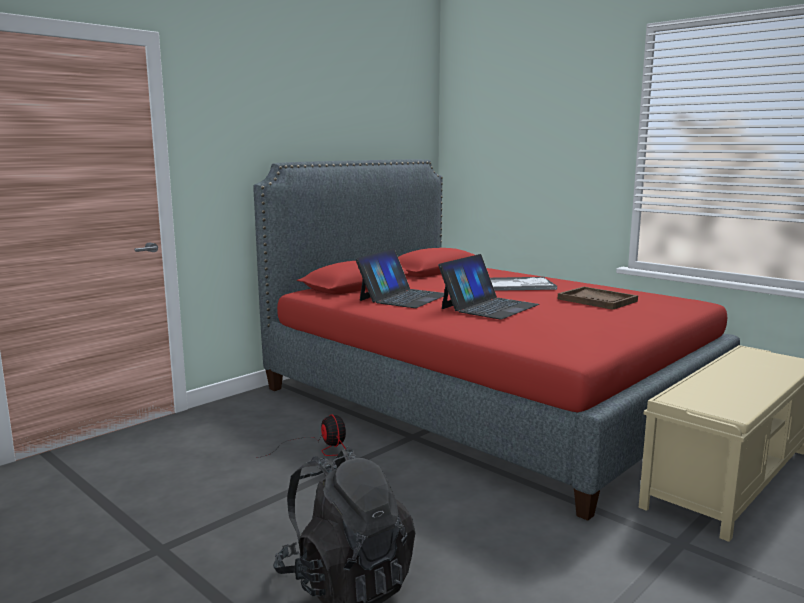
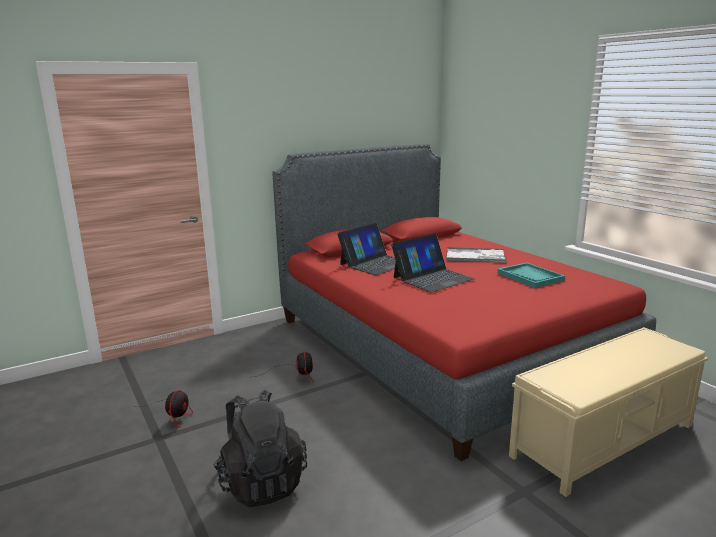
camera: 15 degrees right, 5 degrees up
brown tray [558,287,638,310] -> turquoise tray [498,262,565,288]
none -> fan [137,390,193,428]

